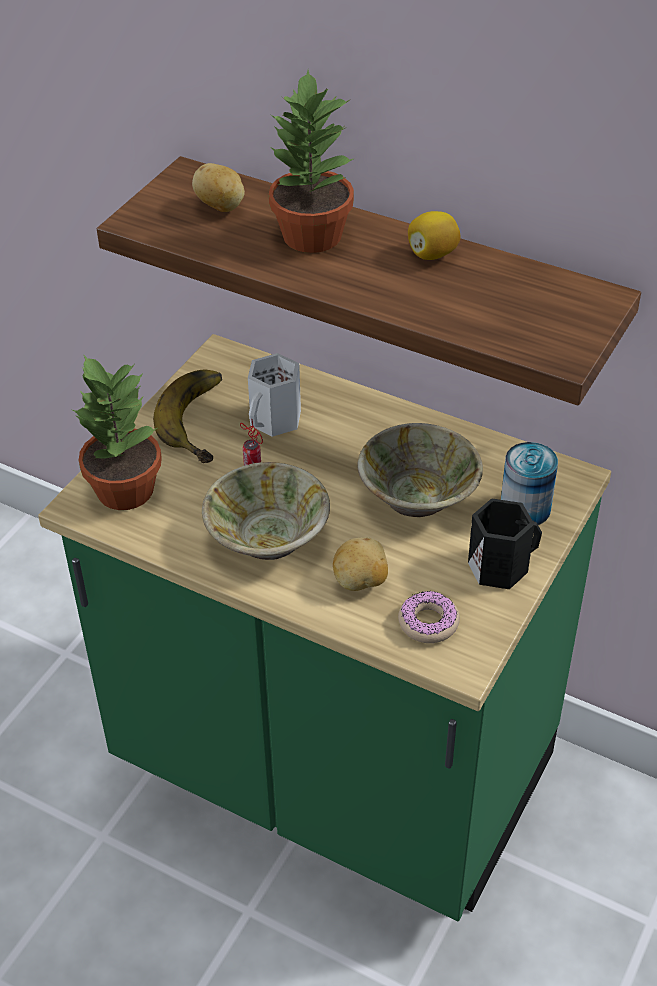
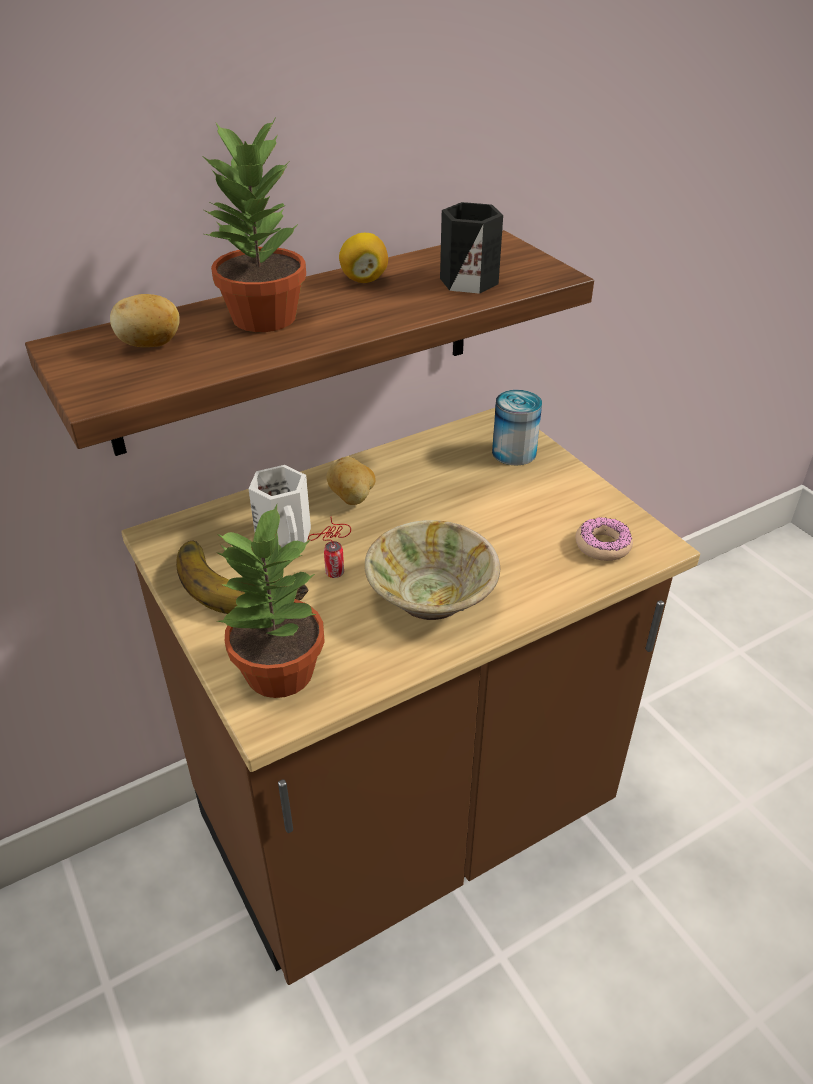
camera: 60 degrees left, 5 degrees down
green counter [38,334,611,921] -> brown counter [121,408,700,985]
potato [333,538,388,591] -> potato moved to [327,457,376,505]
beige bowl [357,423,483,517] -> none
black mug [468,498,542,589] -> black mug moved to [440,202,503,294]

